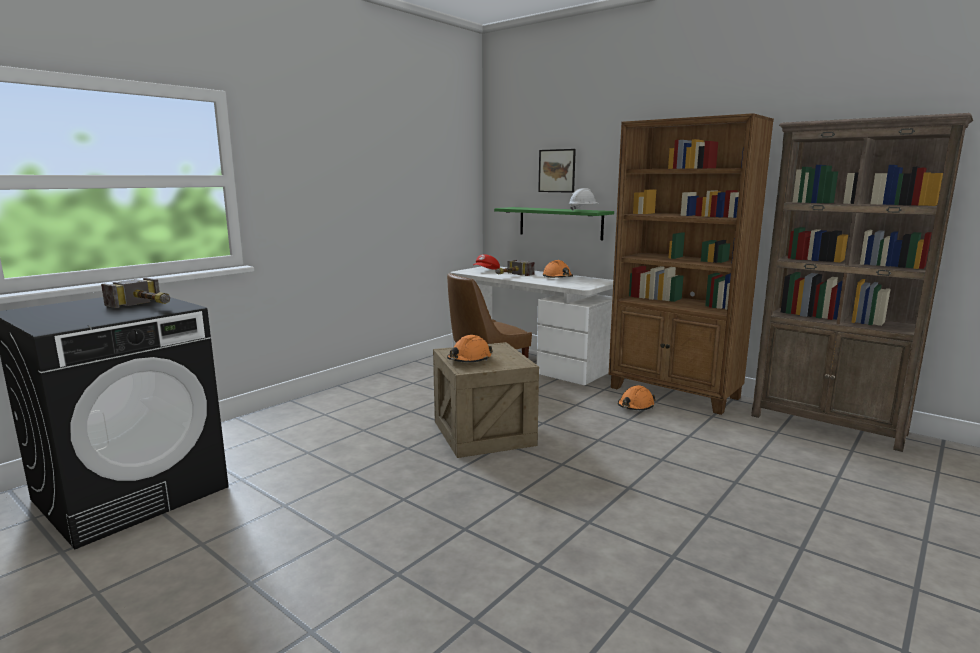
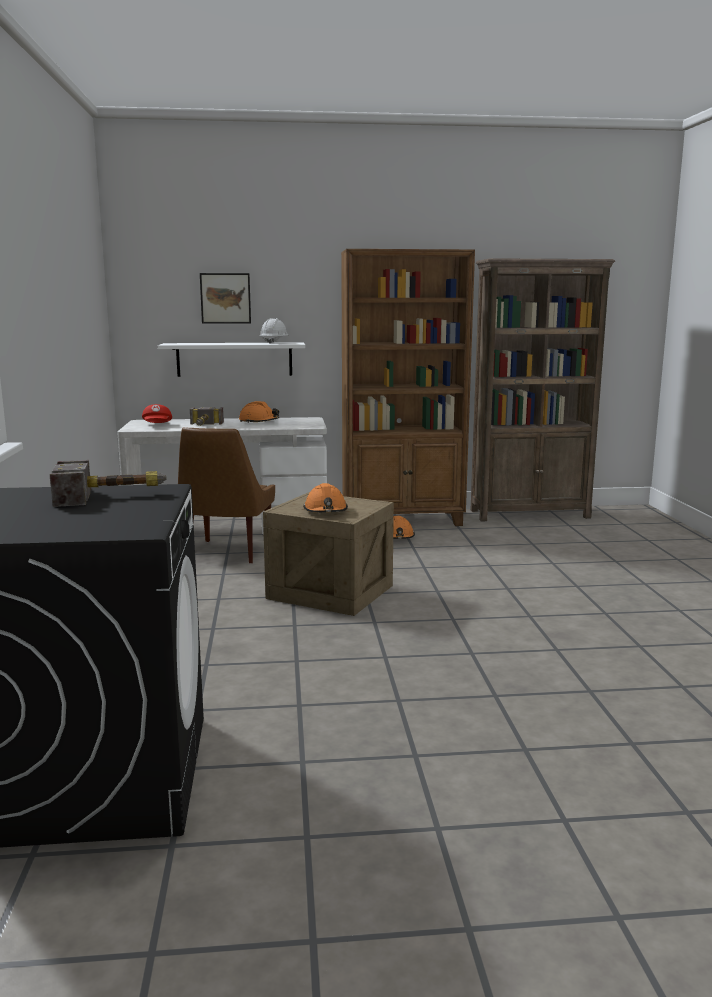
camera: 45 degrees left, 0 degrees up
green shelf [494,207,614,240] -> white shelf [158,342,305,377]

